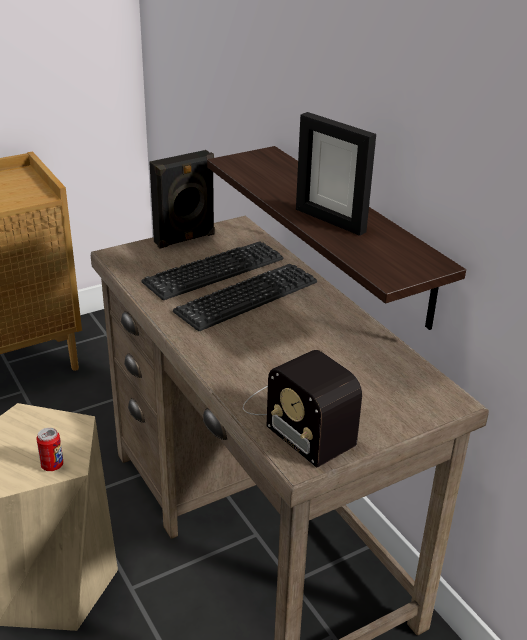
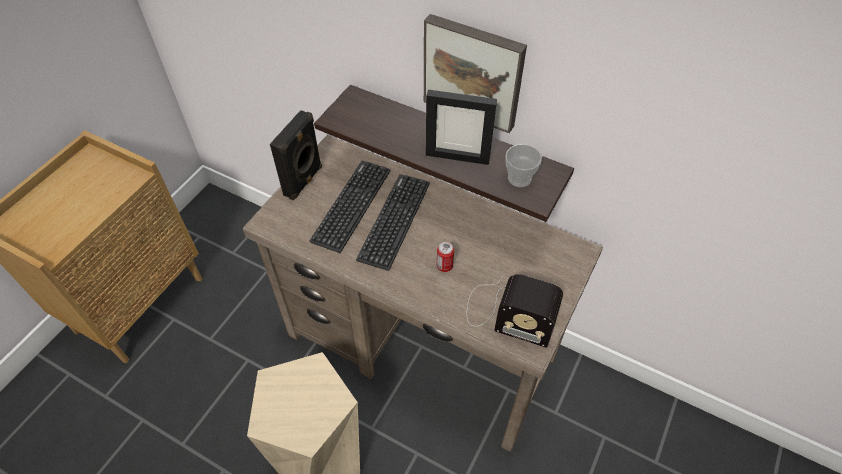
camera: 30 degrees left, 20 degrees up
can [36,428,64,471] -> can moved to [437,242,454,272]
none -> picture [424,14,527,133]
none -> cup [505,144,542,187]

